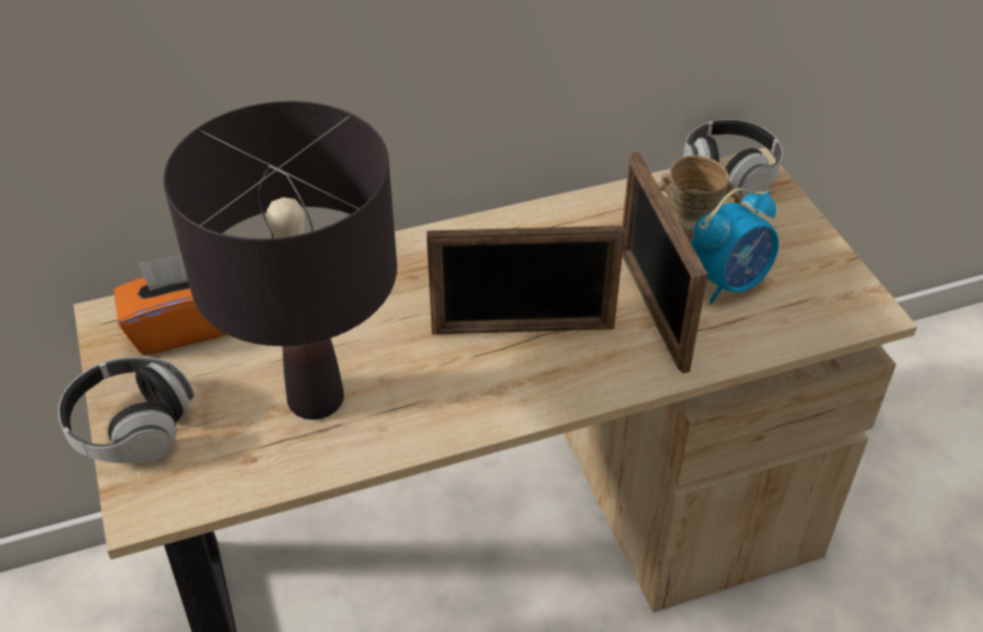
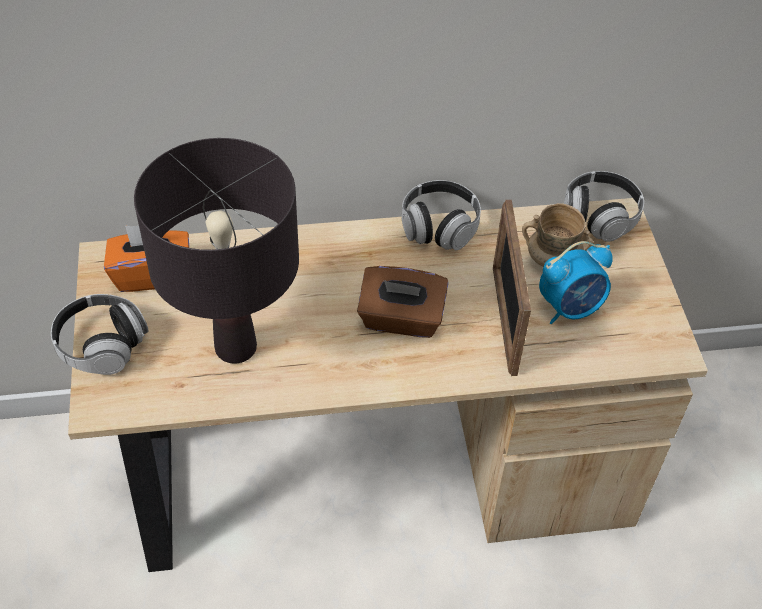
camera: 10 degrees right, 5 degrees up
picture frame [427,225,625,334] -> brown tissue box [357,266,448,338]
none -> headphones [402,180,481,250]

